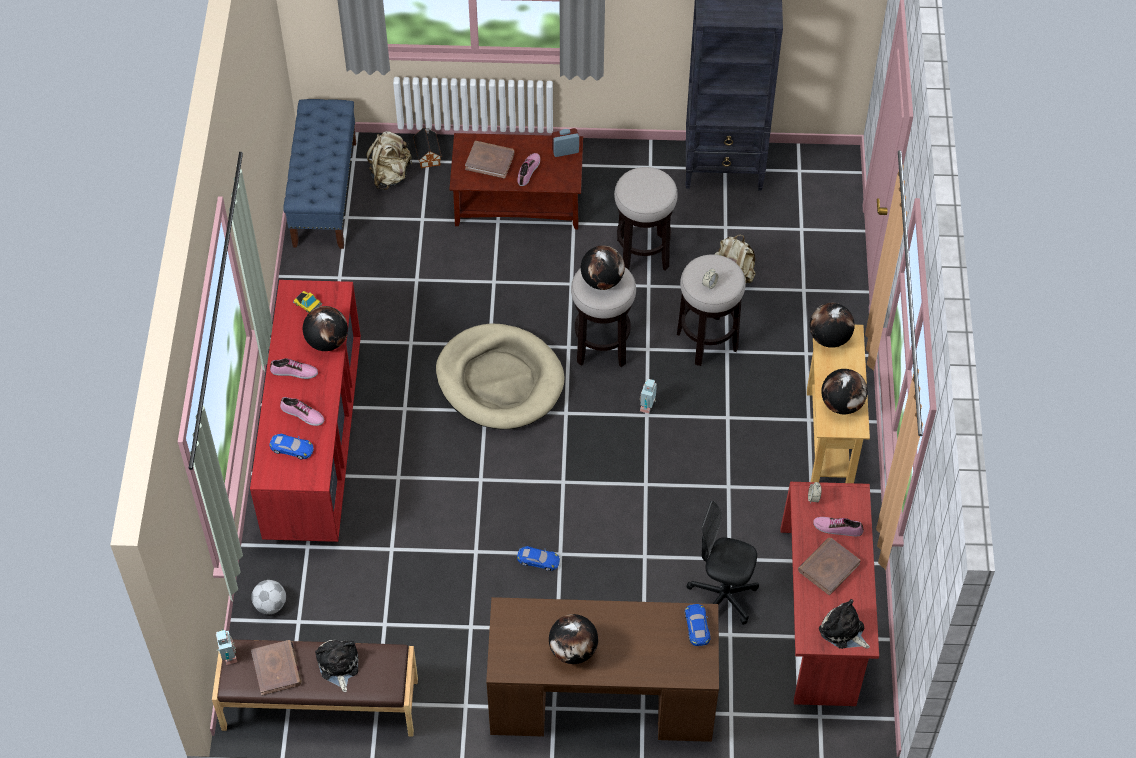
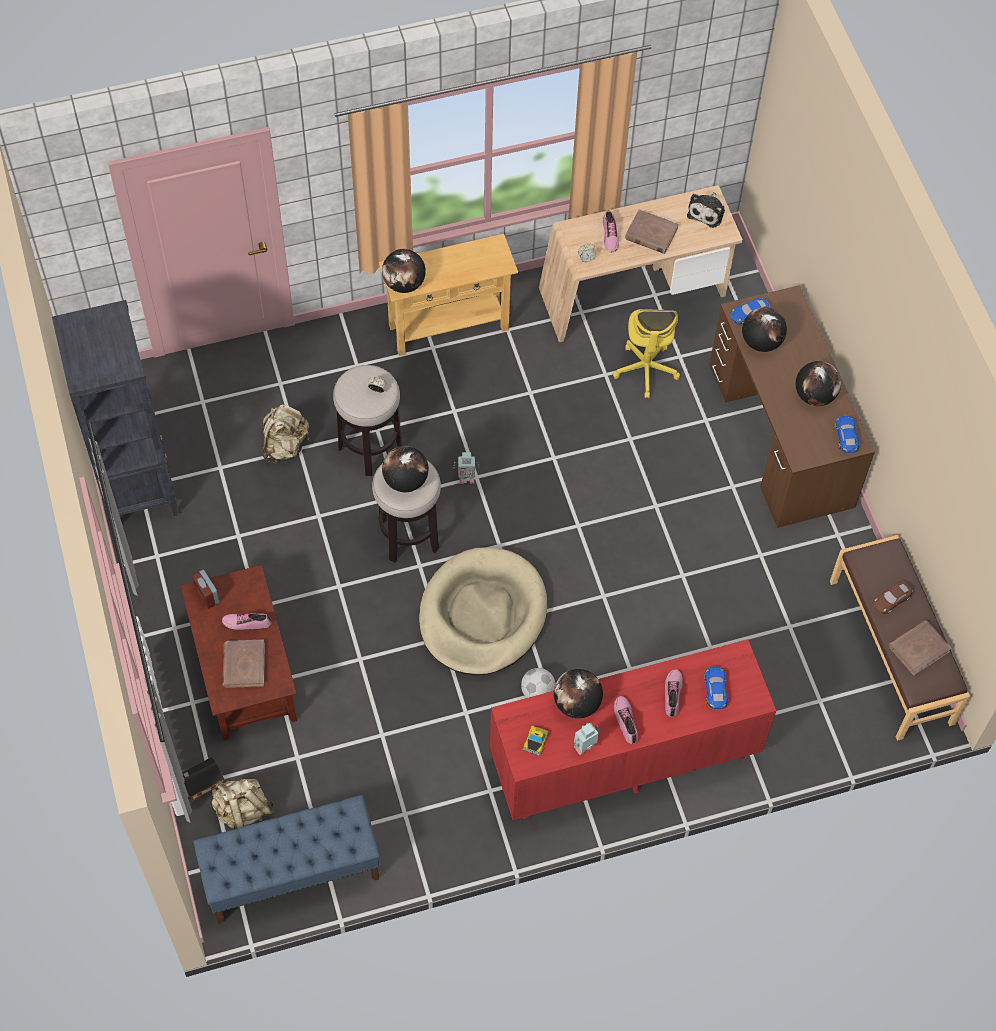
camera: 110 degrees left, 5 degrees up
toy robot [216,630,237,665] -> toy robot moved to [574,723,600,755]
football [252,580,286,614] -> football moved to [521,668,555,698]
plush toy [315,640,358,692] -> brown toy car [873,581,913,614]
blue toy car [517,546,560,571] -> blue toy car moved to [835,416,860,453]
stool [614,167,678,271] -> none
black office chair [687,501,759,625] -> yellow office chair [613,309,680,398]
red desk [780,482,879,706] -> beige desk [539,185,743,342]
globe [821,369,867,414] -> globe moved to [742,307,787,352]

